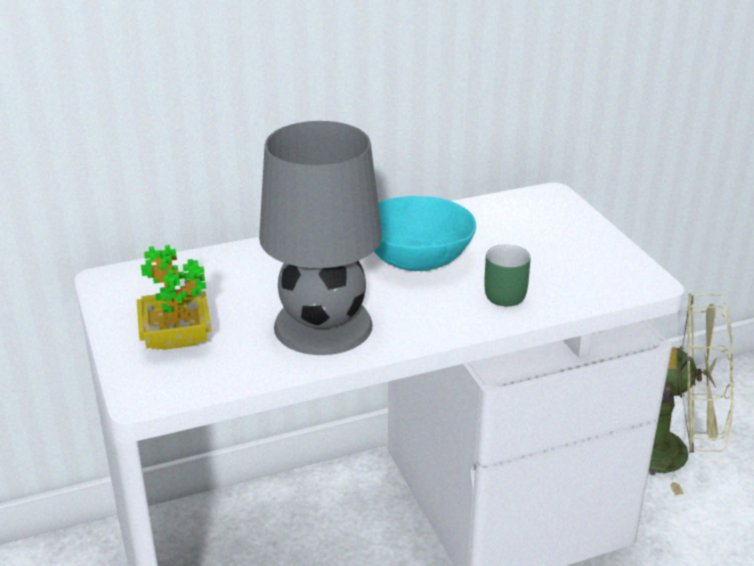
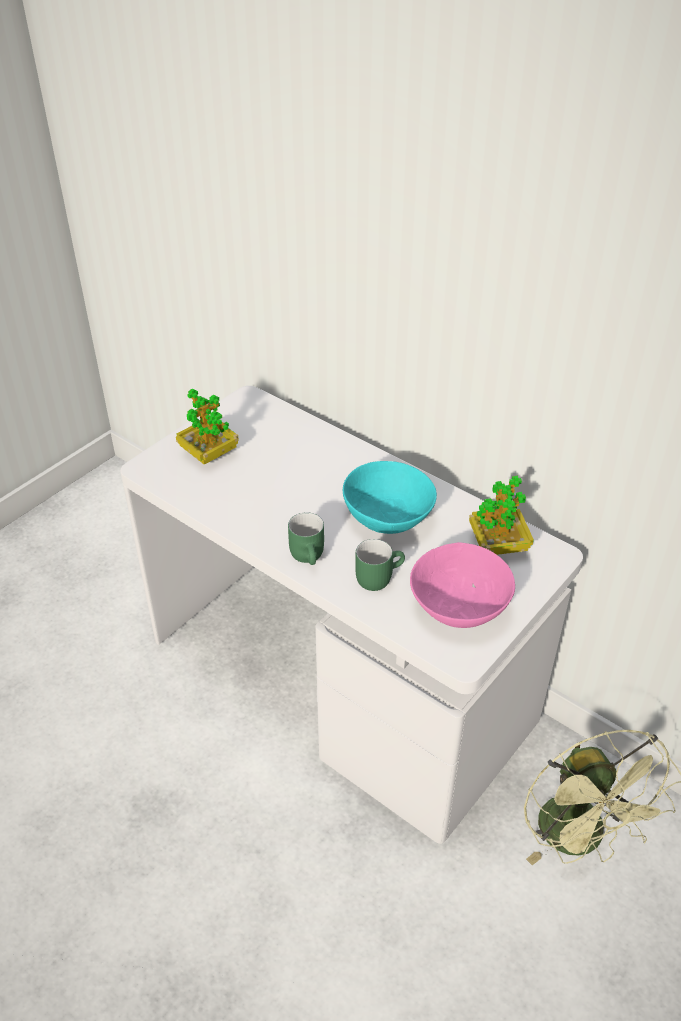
camera: 60 degrees right, 10 degrees up
grey table lamp [259,121,382,355] -> none
none -> green mug [288,512,324,565]
none -> pink bowl [410,542,515,628]
none -> potted plant [469,476,534,555]

